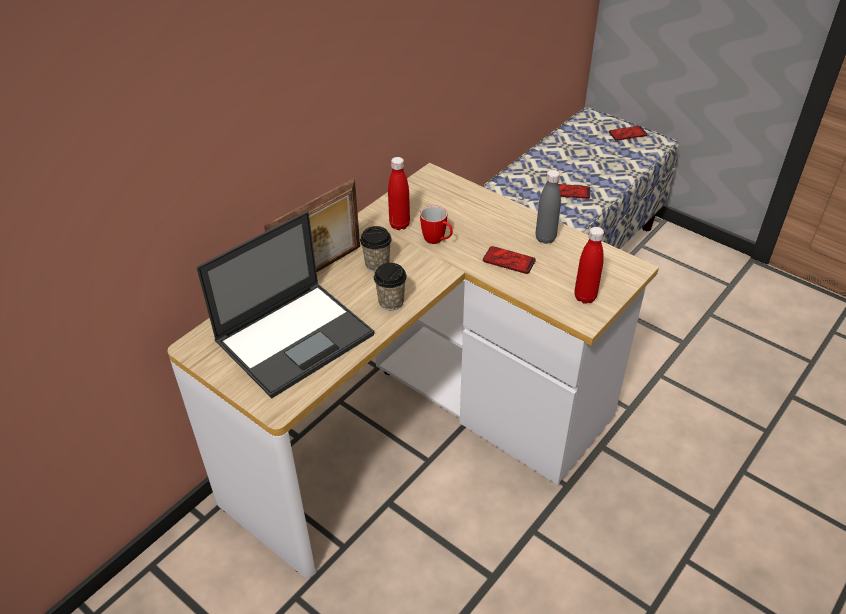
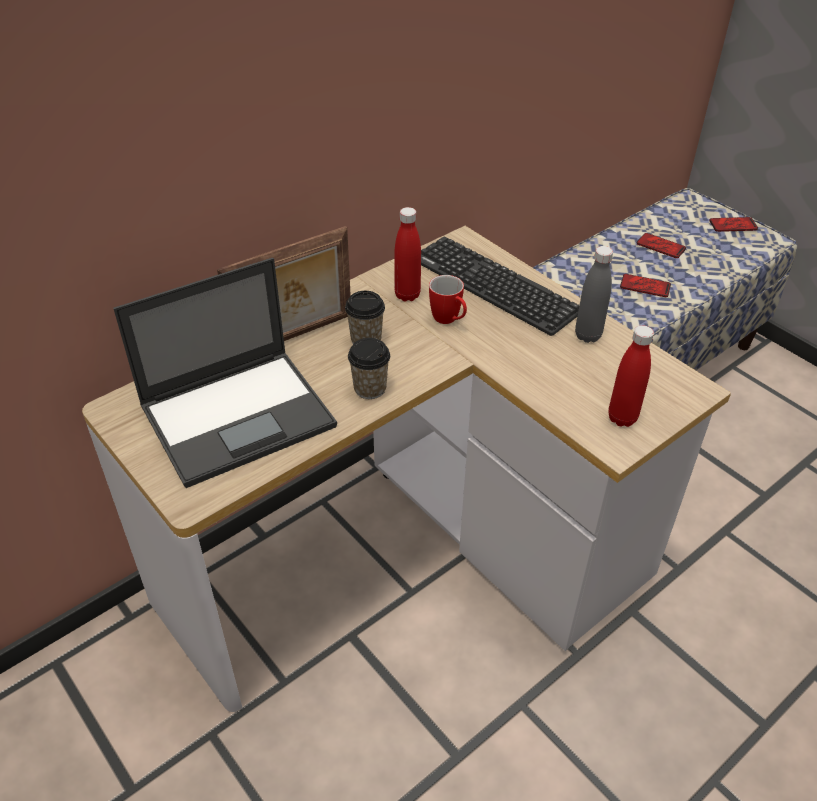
camera: 10 degrees right, 0 degrees up
phone [483,246,536,274] -> phone moved to [637,233,686,258]
none -> keyboard [421,237,579,336]

